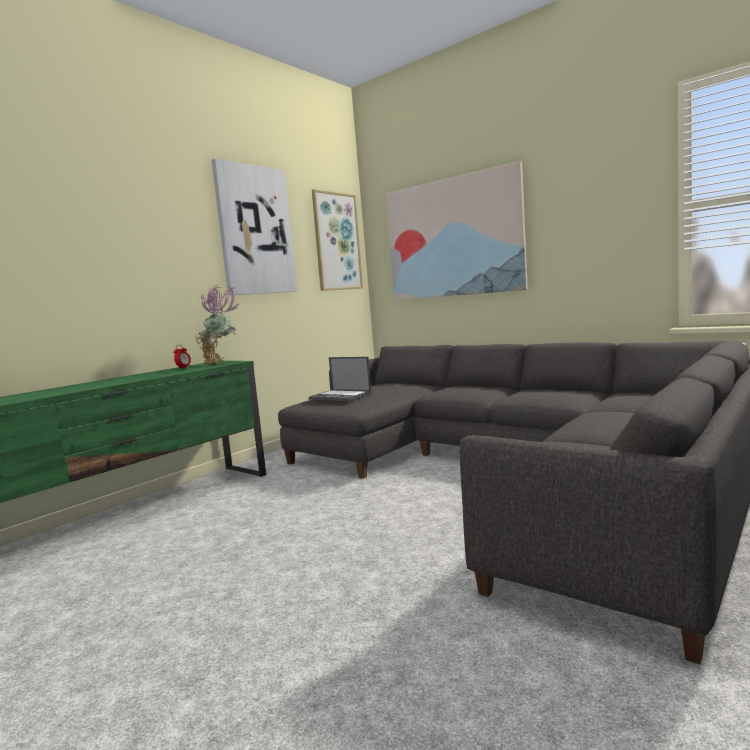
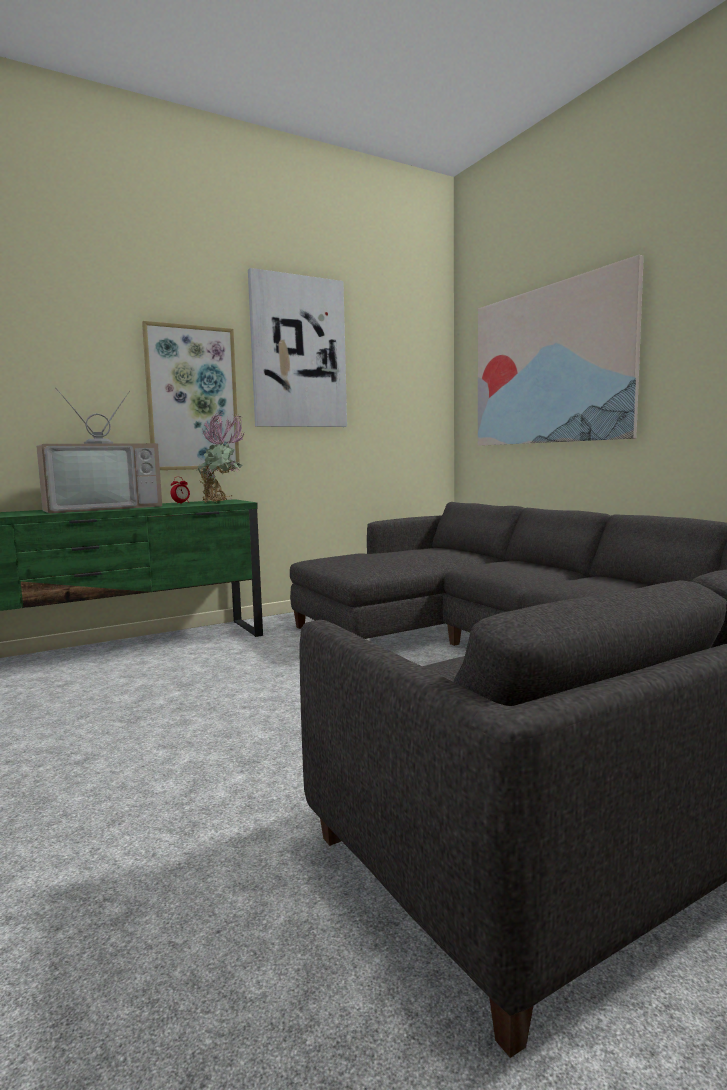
camera: 20 degrees right, 0 degrees up
laptop [308,357,372,401] -> none
picture [312,189,363,291] -> picture moved to [142,321,240,470]
none -> television [36,388,162,513]

